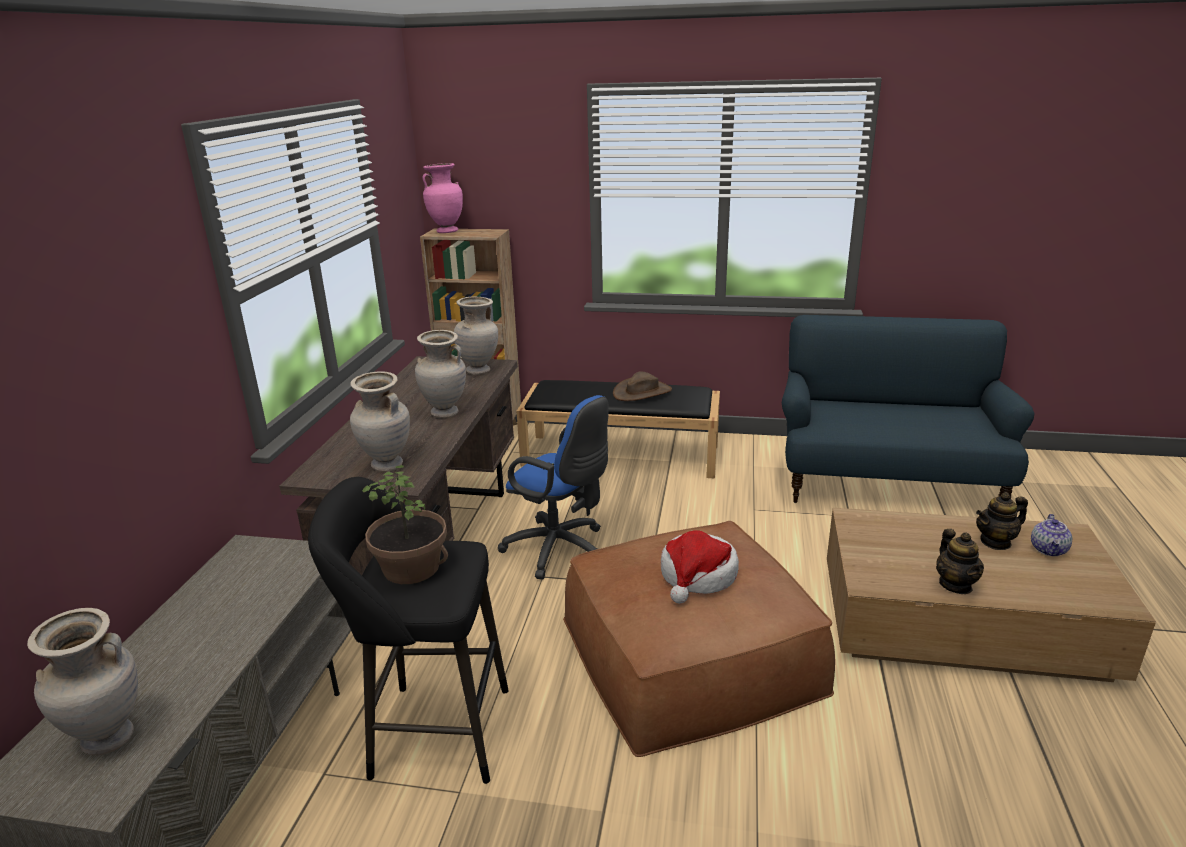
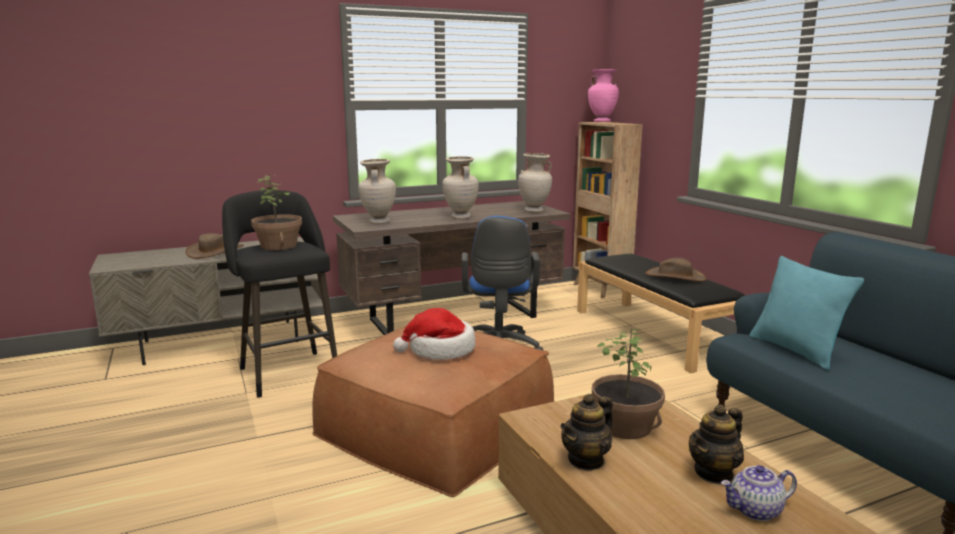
camera: 55 degrees right, 10 degrees down
beige vase [27,608,138,755] -> none
teapot [976,492,1028,550] -> teapot turned 75 degrees counterclockwise [689,404,744,484]
none -> brown hat [185,233,244,259]
none -> potted plant [592,329,665,439]
none -> turquoise pillow [749,256,864,370]

